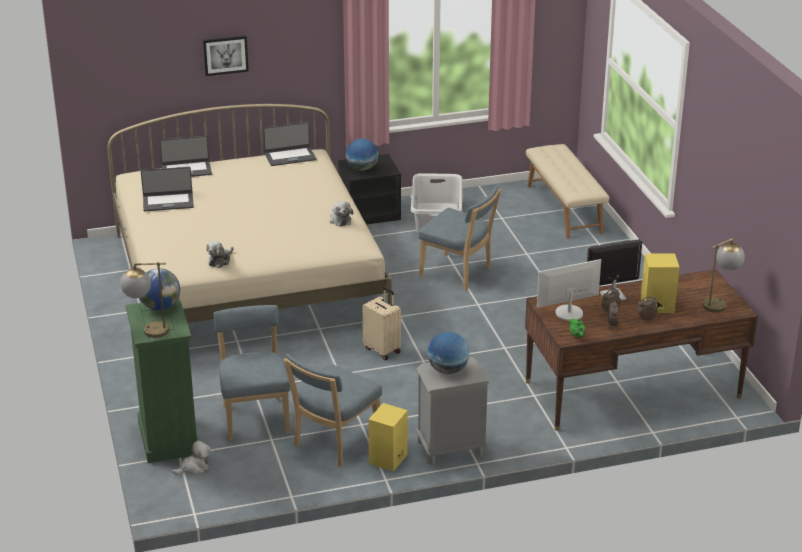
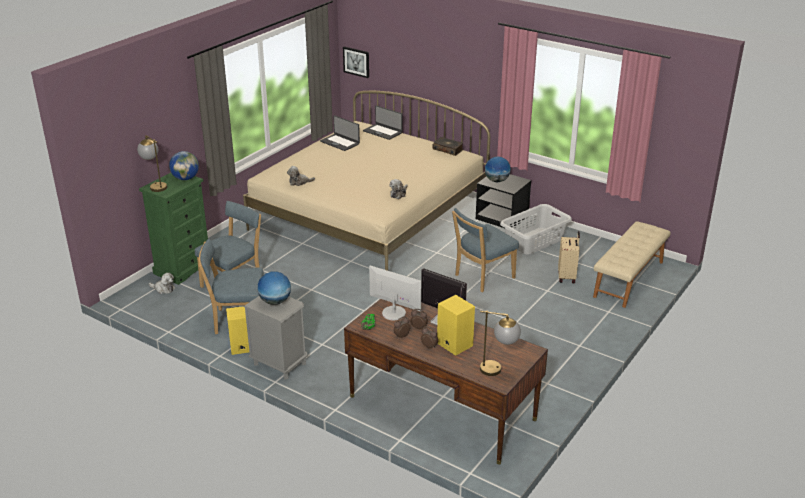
camera: 50 degrees right, 0 degrees up
picture [203,35,249,76] -> picture moved to [343,46,369,78]
laptop [263,122,316,166] -> book [432,137,463,156]
beige suitcase [362,287,401,360] -> beige suitcase moved to [558,231,580,283]
blue chair [418,186,501,290] -> blue chair turned 60 degrees clockwise [452,208,519,292]

